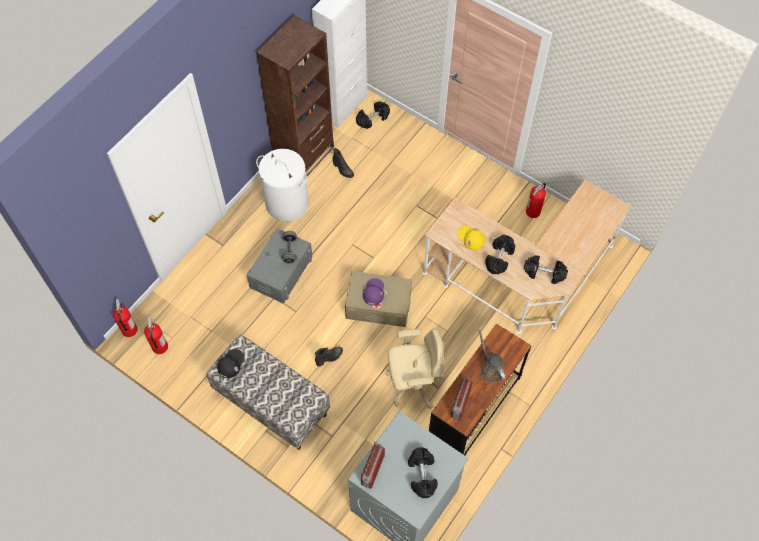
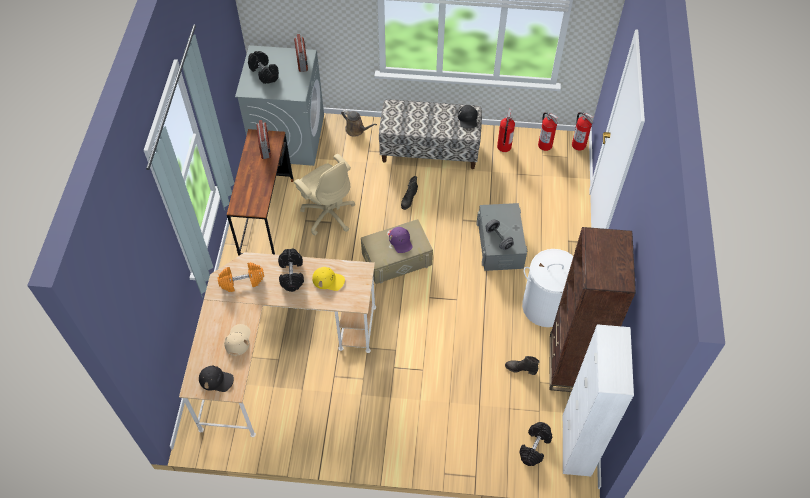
camera: 150 degrees right, 5 degrees down
beige office chair [385,328,445,409] -> beige office chair turned 90 degrees counterclockwise [294,154,355,236]
brown watering can [478,330,505,383] -> brown watering can moved to [341,110,377,137]
black dumbbell [524,255,568,284] -> orange dumbbell [217,262,264,292]
fire extinguisher [526,183,546,218] -> fire extinguisher moved to [497,109,515,152]
none -> black cap [199,365,234,392]
none -> beige cap [224,324,250,356]

